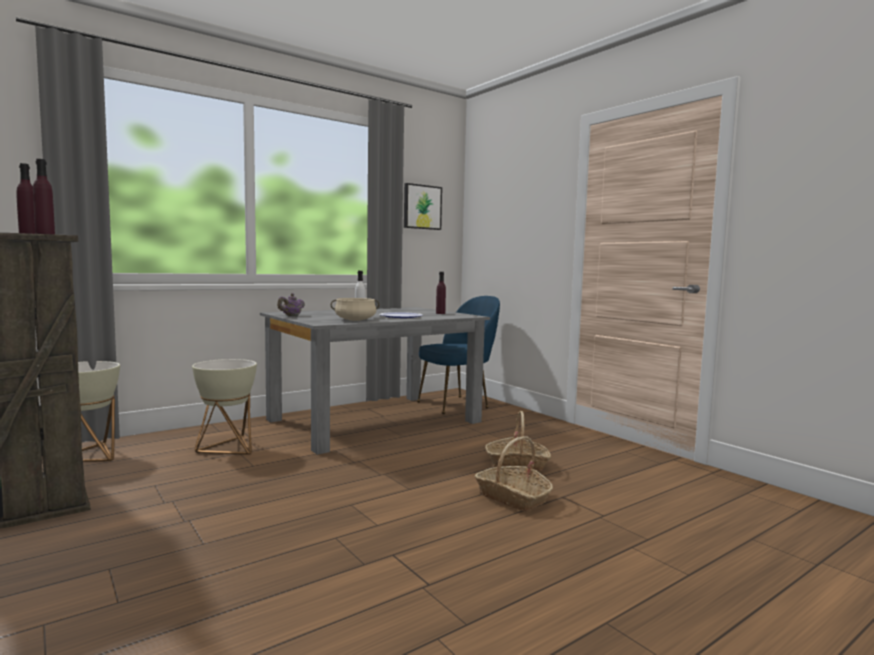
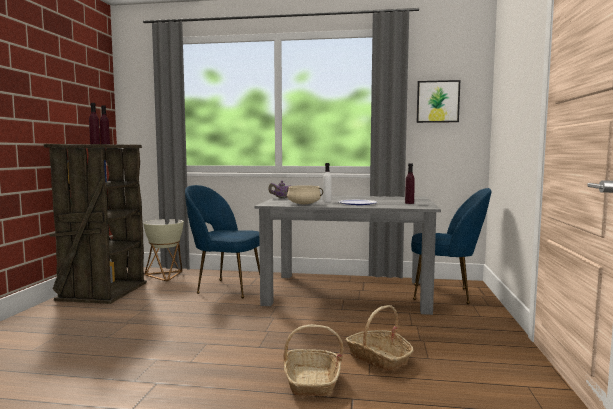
camera: 45 degrees right, 0 degrees up
planter [192,359,257,455] -> blue chair [185,185,260,298]

